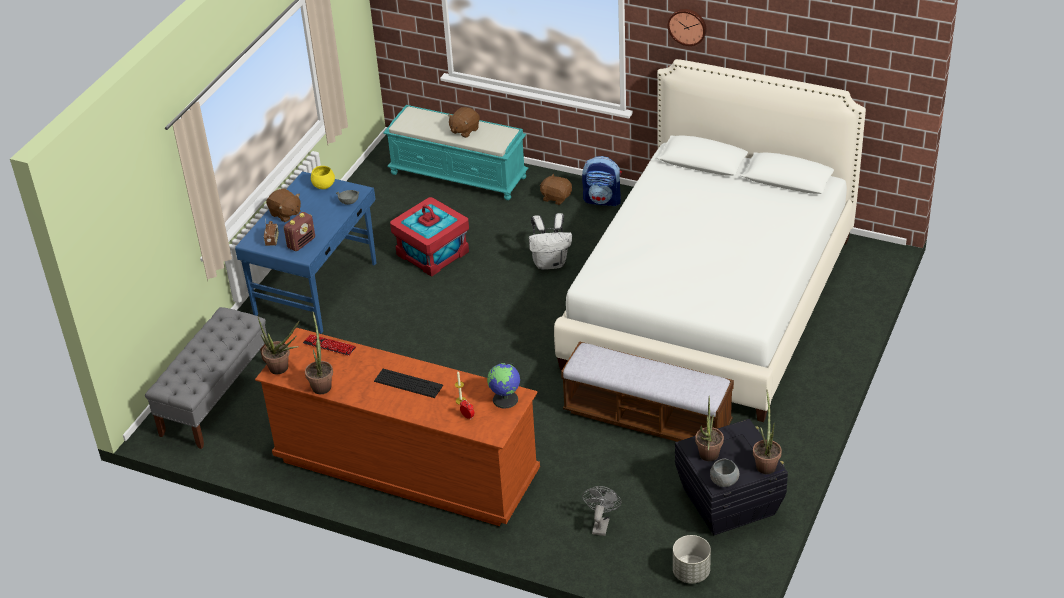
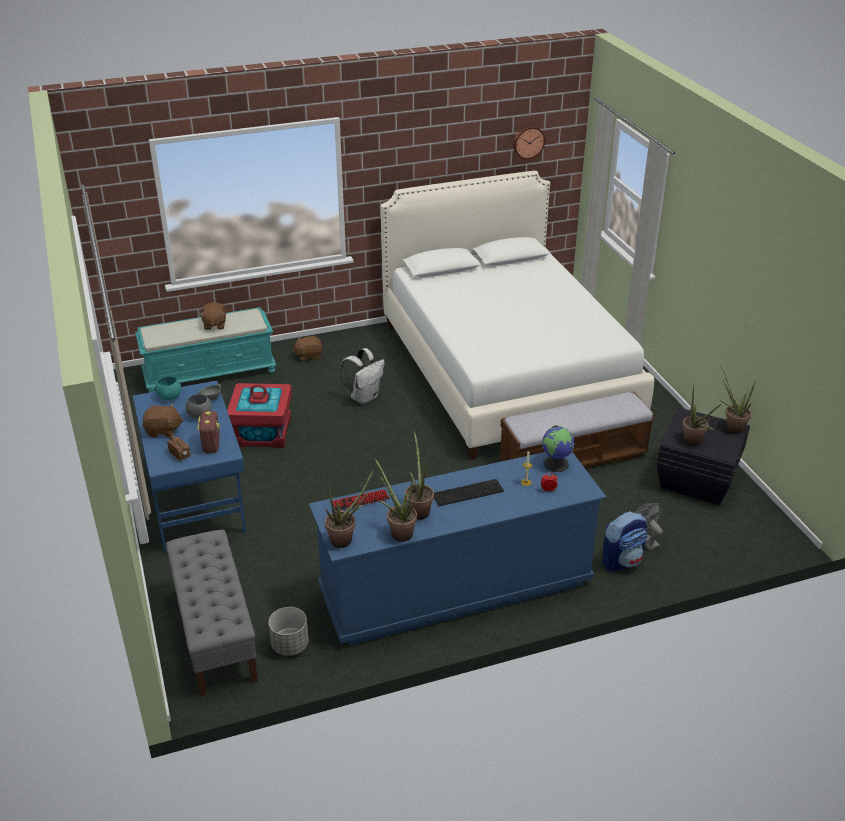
camera: 45 degrees left, 5 degrees down
brown dresser [255,328,540,526] -> blue dresser [309,452,606,646]
yellow bowl [311,166,335,189] -> turquoise bowl [155,376,181,400]
backpack [582,156,622,206] -> backpack moved to [602,511,647,572]
wall clock [668,9,707,46] -> wall clock moved to [513,126,545,160]
grey planter [673,535,711,583] -> grey planter moved to [269,607,309,656]
grey bowl [710,459,739,487] -> grey bowl moved to [186,394,212,419]
none -> potted plant [405,431,434,520]

